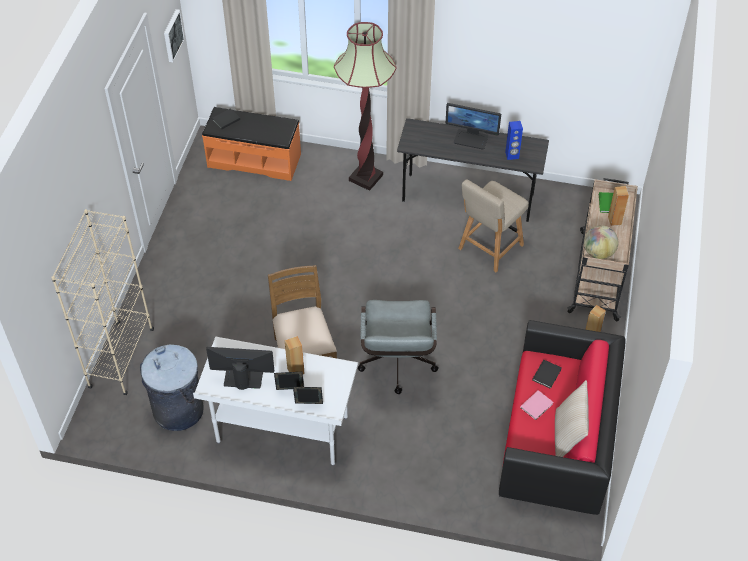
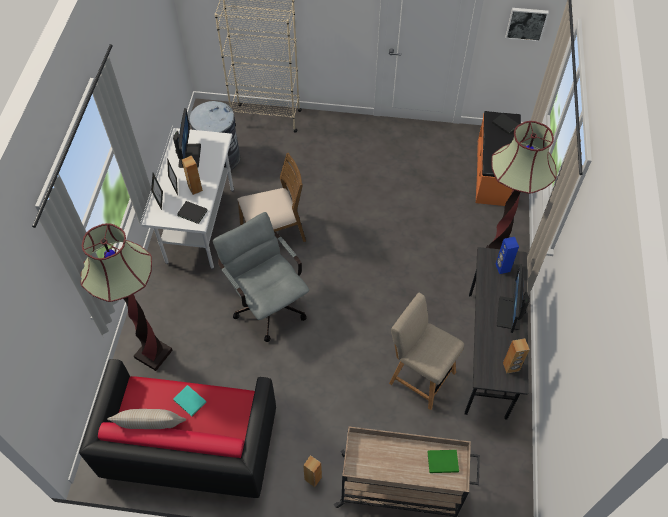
camera: 85 degrees right, 5 degrees up
grey office chair [358,300,439,394] -> grey office chair turned 60 degrees clockwise [213,212,309,342]
blue speaker [505,121,523,160] -> blue speaker moved to [496,237,519,274]
pink book [520,390,554,420] -> turquoise book [173,385,206,416]
black book [532,360,562,389] -> black book moved to [177,201,208,224]
globe [584,225,618,259] -> none
brown speaker [608,186,629,226] -> brown speaker moved to [503,338,530,373]
none -> floor lamp [80,223,173,371]

